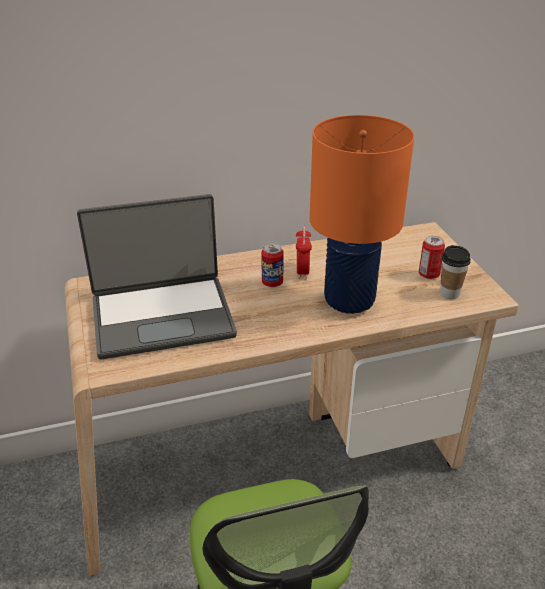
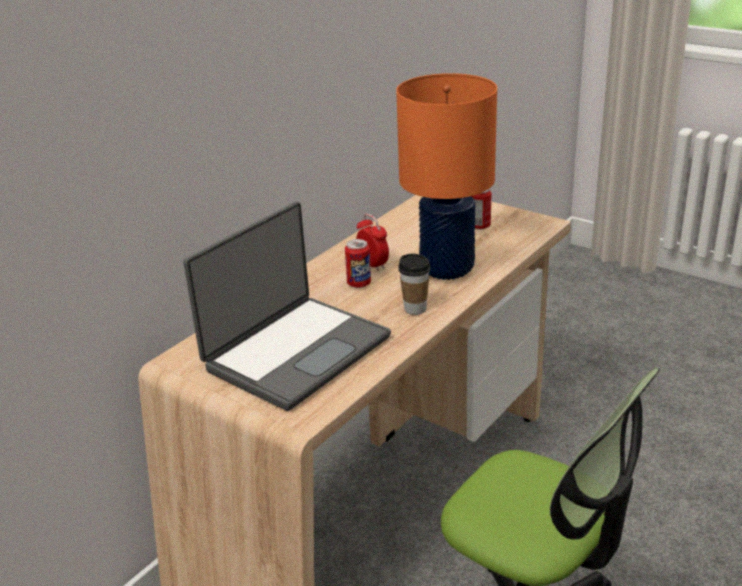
camera: 35 degrees left, 5 degrees down
cup [440,245,471,299] -> cup moved to [398,253,431,315]

